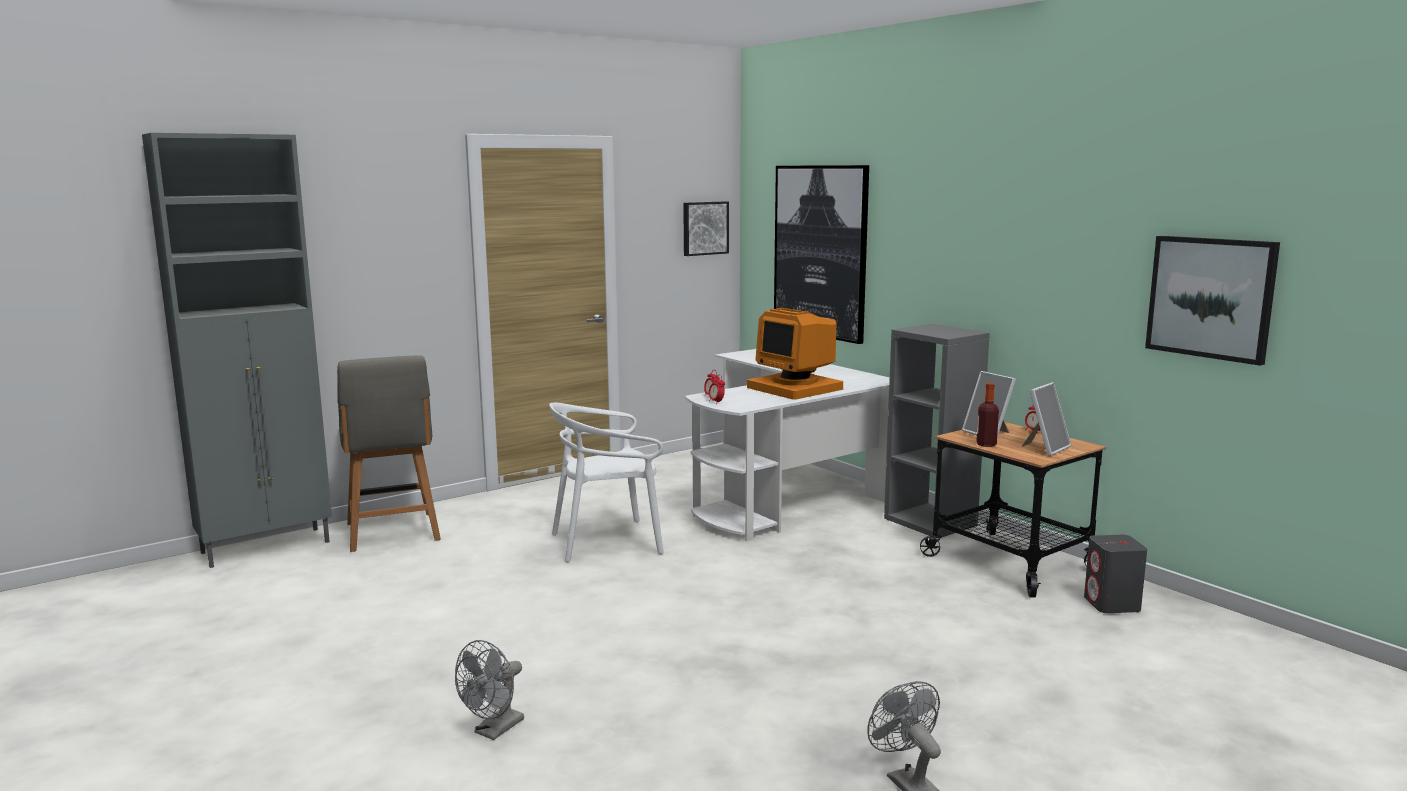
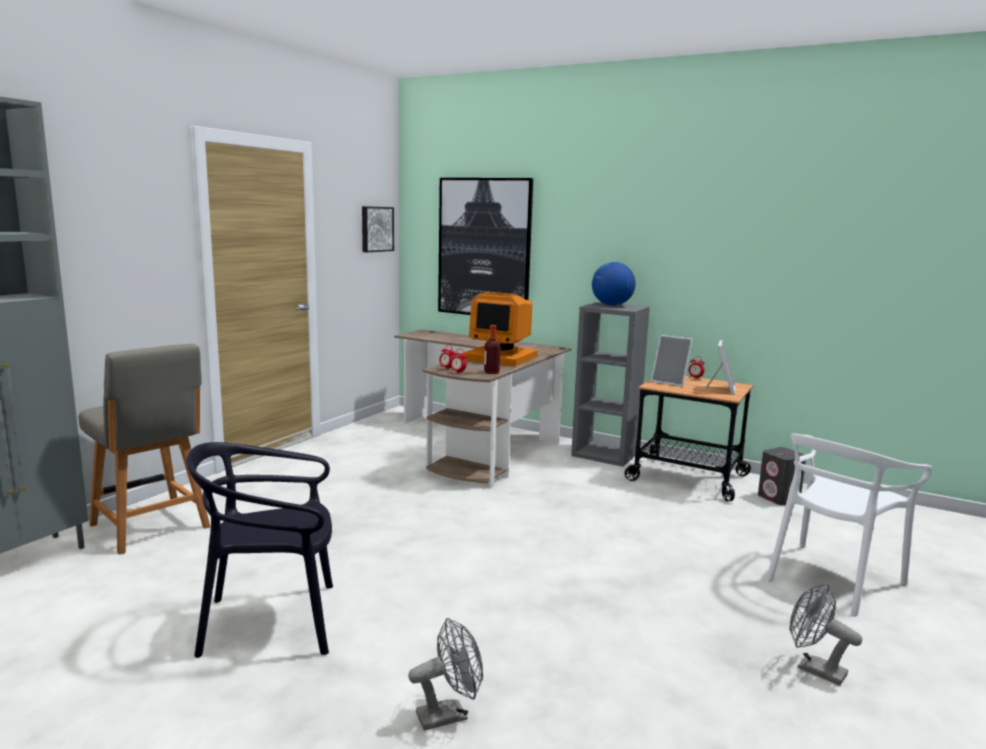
camera: 25 degrees left, 0 degrees up
grey fan [455,640,524,740] -> grey fan turned 120 degrees counterclockwise [408,618,483,731]
white chair [549,403,664,562] -> white chair moved to [767,433,932,616]
white desk [685,349,890,541] -> brown desk [394,329,572,488]
bottle [976,383,999,447] -> bottle moved to [484,325,500,374]
picture [1145,236,1280,366] -> none
none -> black chair [186,442,333,658]
none -> globe [592,262,636,306]

